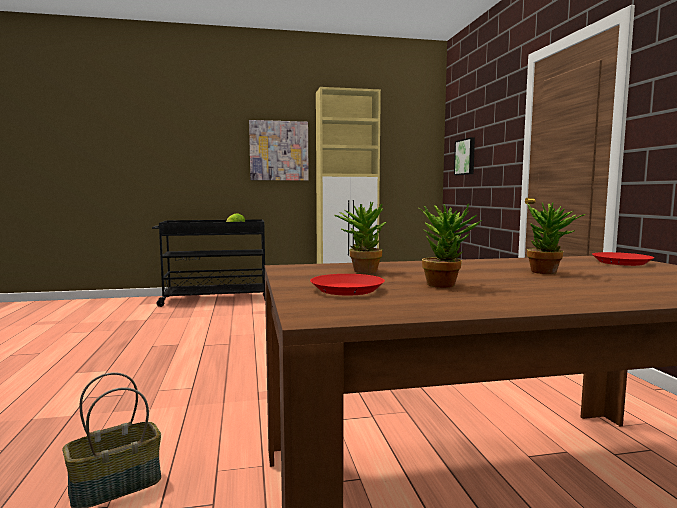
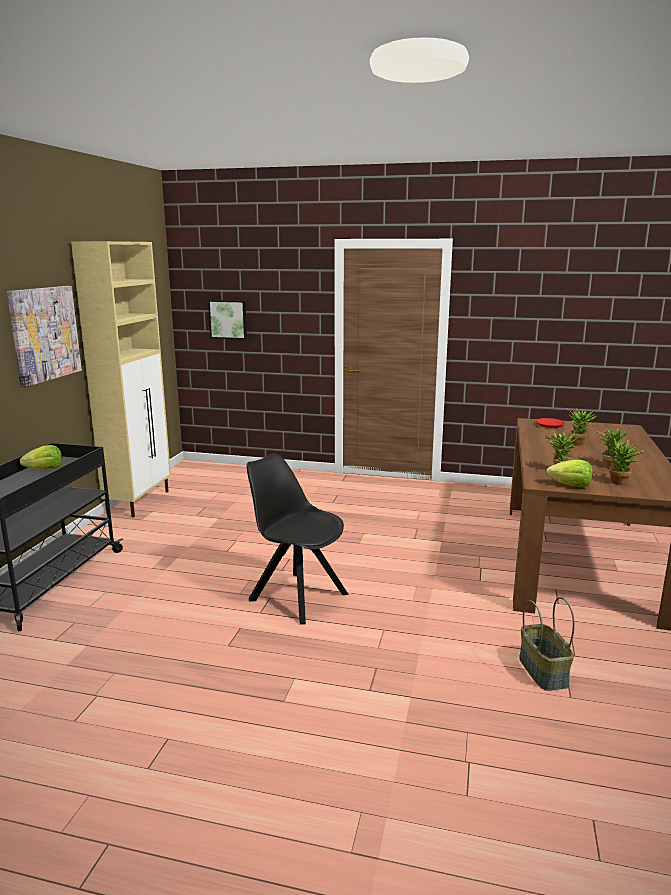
camera: 65 degrees left, 10 degrees up
red plate [310,274,385,296] -> potted plant [608,439,645,485]
none -> black chair [246,453,349,625]
none -> lettuce [546,459,593,487]

